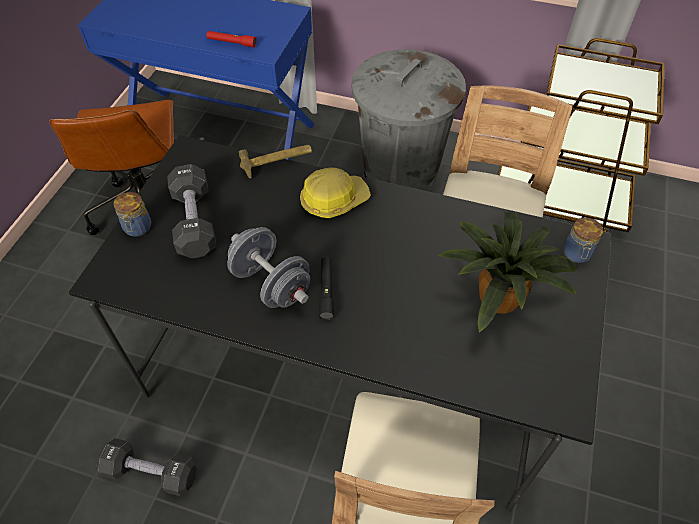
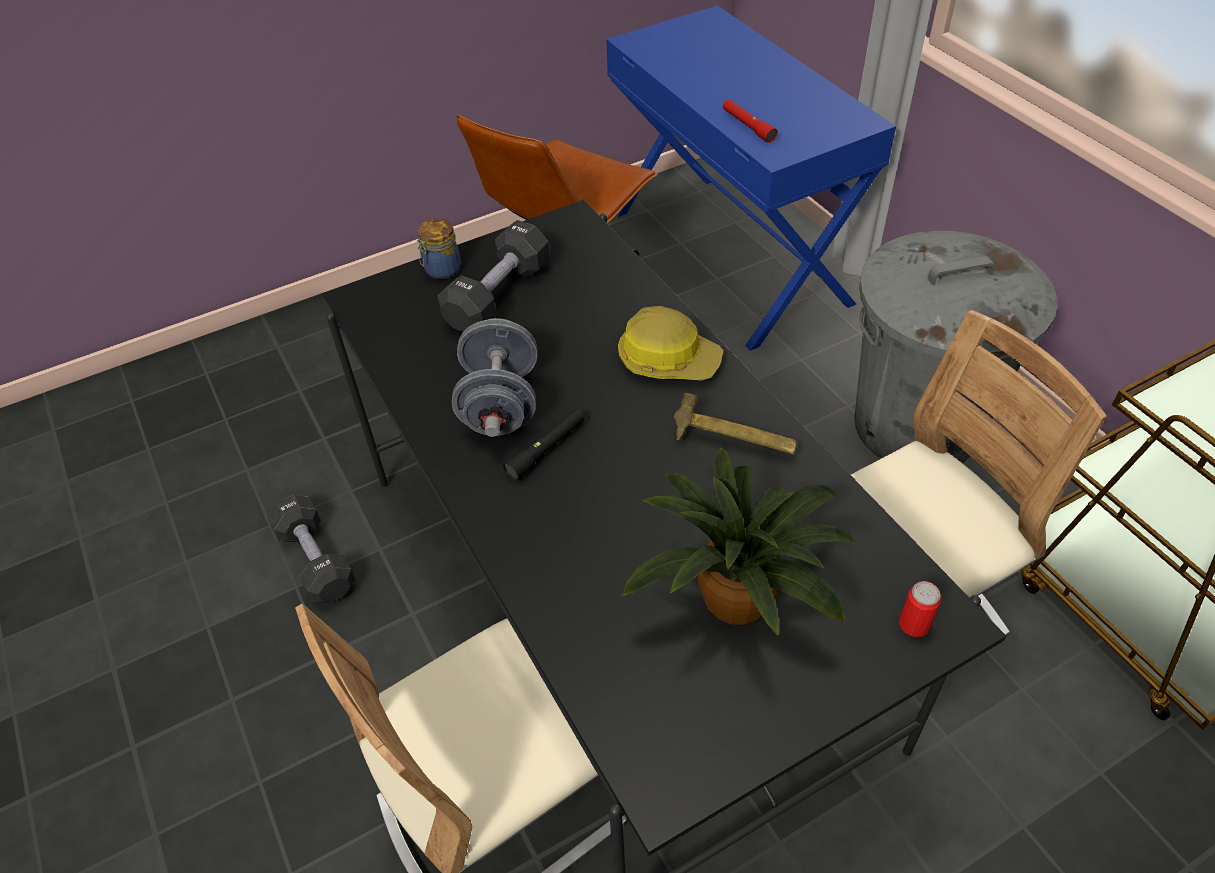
camera: 45 degrees right, 5 degrees down
hammer [239,145,312,179] -> hammer moved to [674,393,797,454]
jar [563,217,603,263] -> can [899,581,941,637]

